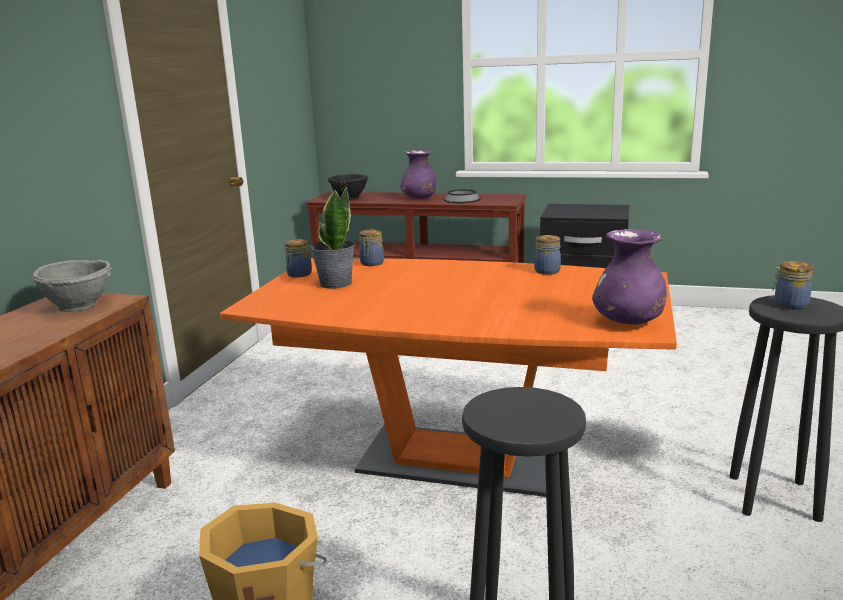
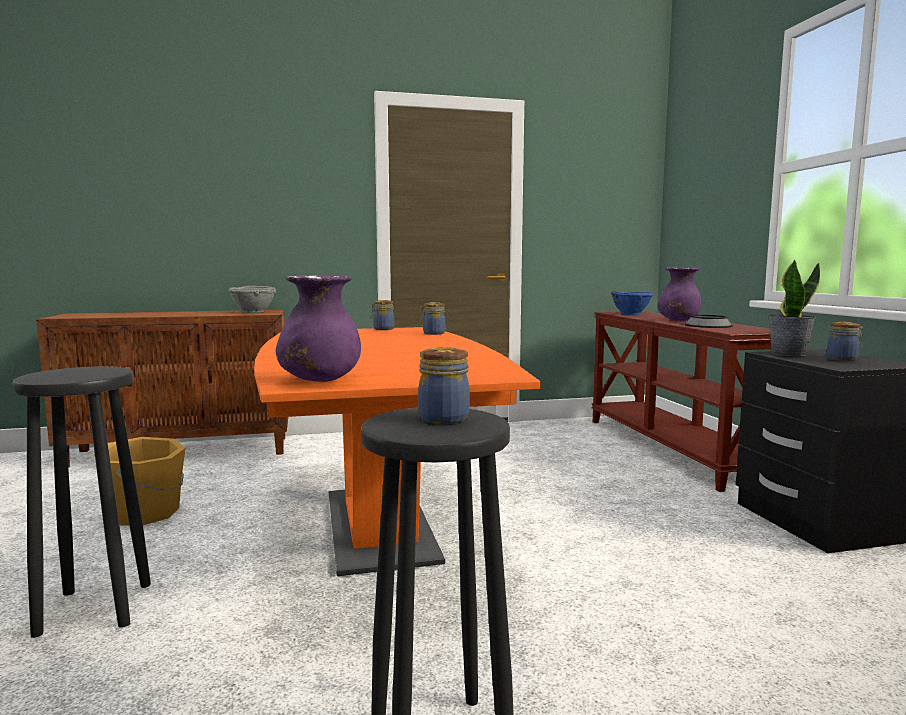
camera: 60 degrees right, 10 degrees down
potted plant [310,187,355,289] -> potted plant moved to [768,259,820,356]
black bowl [328,174,368,200] -> blue bowl [611,291,653,315]
jar [534,235,561,275] -> jar moved to [827,322,863,361]

